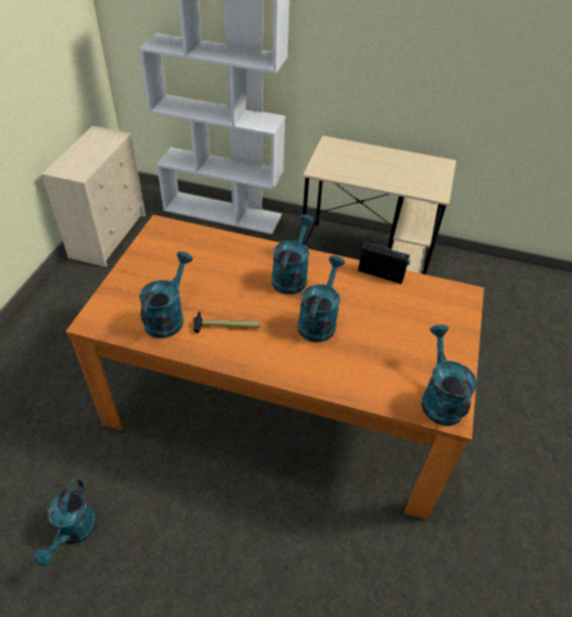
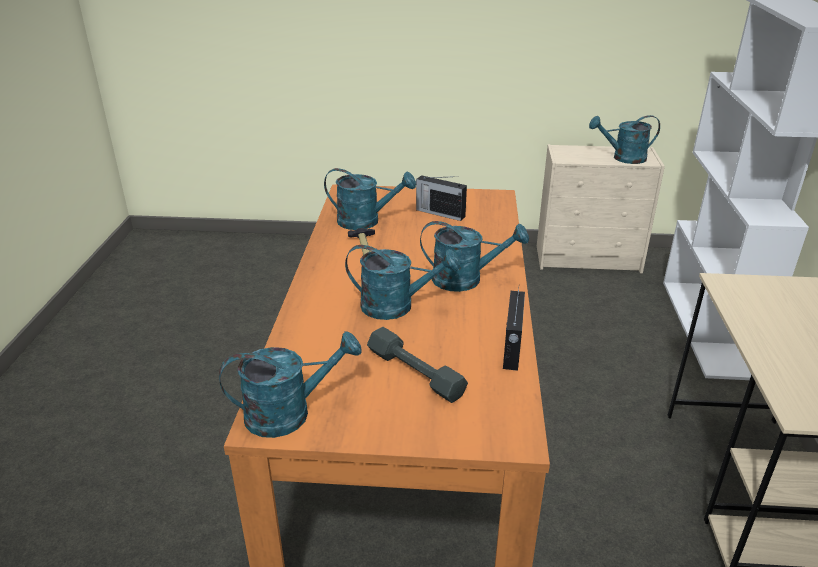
camera: 80 degrees right, 15 degrees down
turquoise watering can [34,479,96,566] -> turquoise watering can moved to [589,115,660,164]
none -> grey dumbbell [367,327,468,403]
none -> radio [416,175,467,221]

